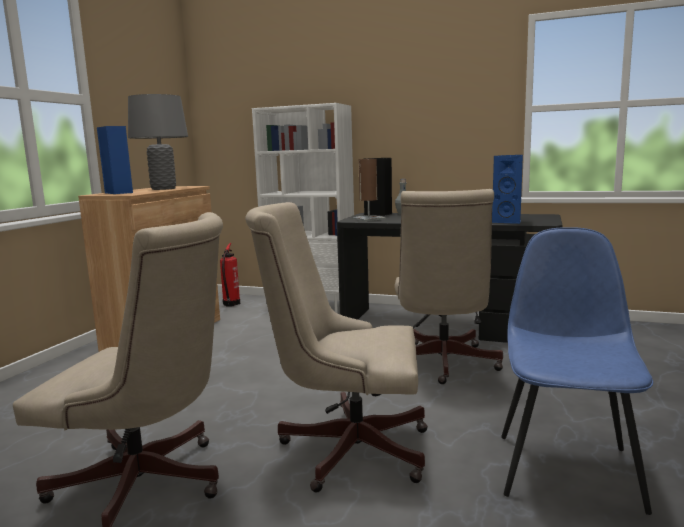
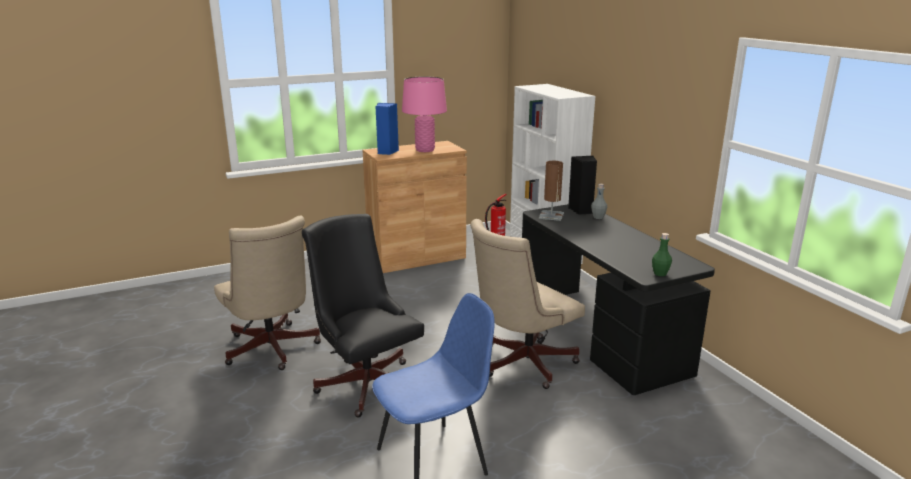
camera: 45 degrees right, 10 degrees up
grey table lamp [128,94,188,190] -> pink table lamp [402,77,447,152]
beige office chair [245,202,428,493] -> black office chair [302,214,424,417]
blue speaker [492,155,523,224] -> none
none -> green bottle [652,233,672,276]

